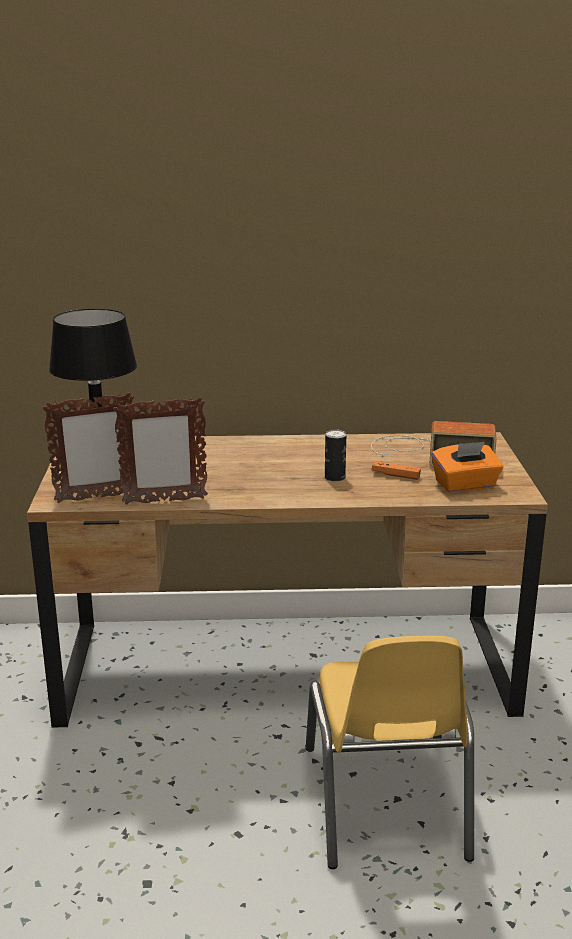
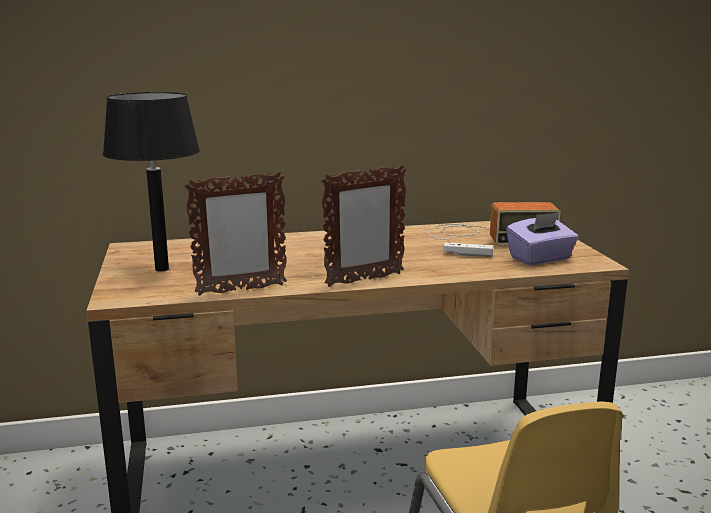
camera: 10 degrees left, 5 degrees down
picture frame [42,392,134,503] -> picture frame moved to [321,165,406,287]
can [325,429,346,481] -> none
orange game controller [372,461,421,480] -> white game controller [444,242,493,257]
orange tissue box [431,442,503,493] -> purple tissue box [506,212,579,265]

